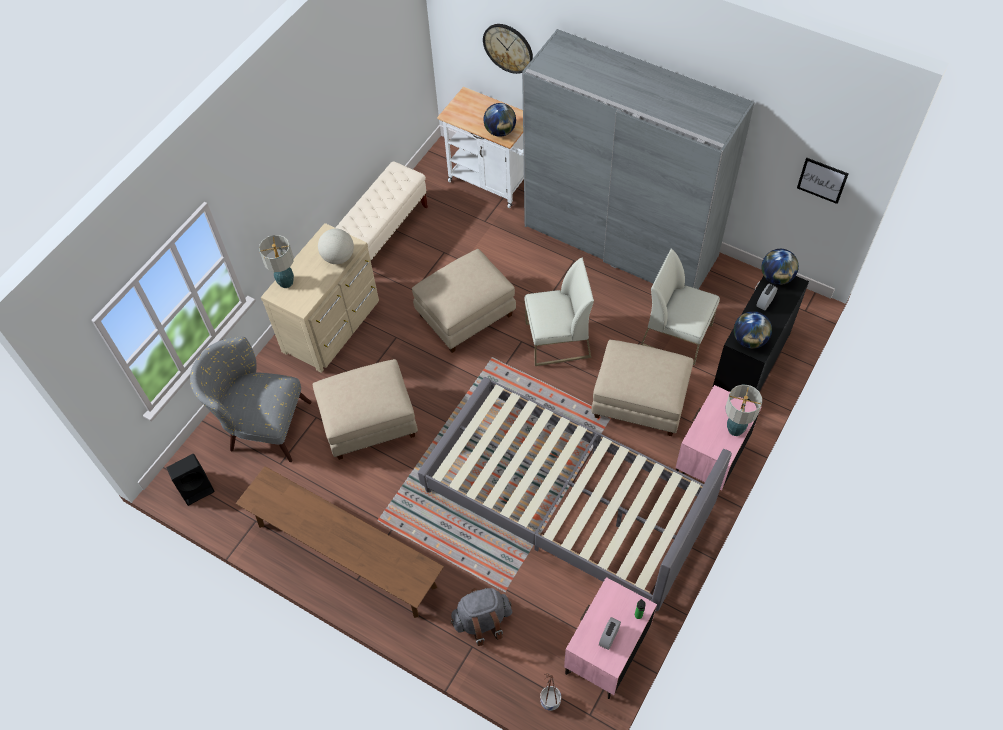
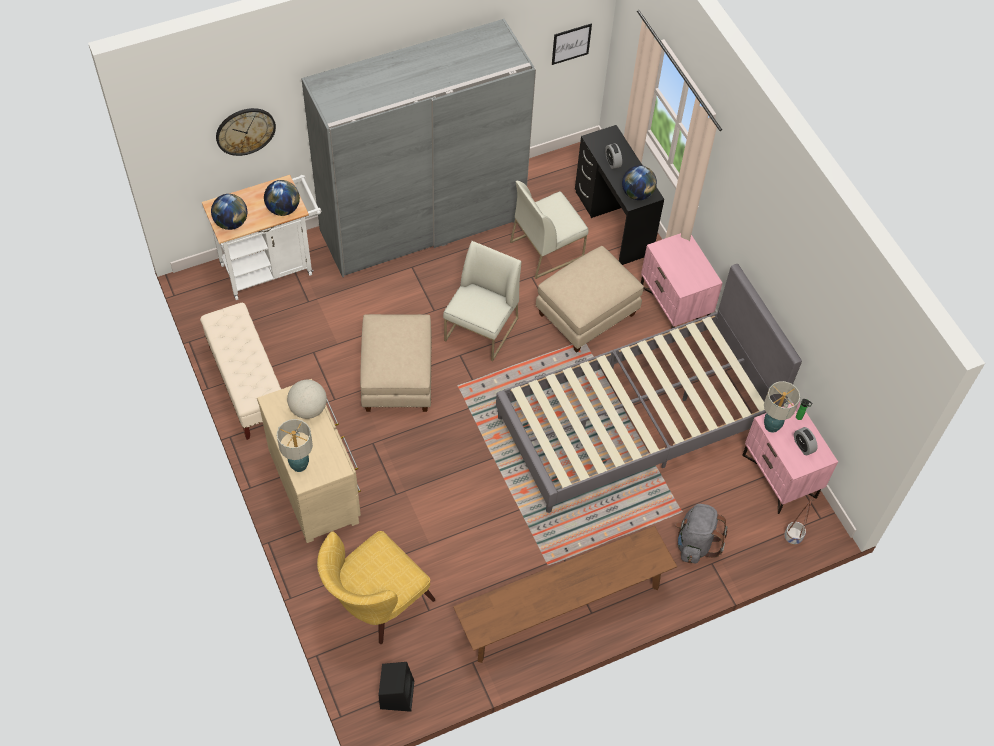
camera: 60 degrees left, 0 degrees up
grey armchair [190,337,312,462] -> yellow armchair [317,531,435,644]
beige ottoman [313,359,418,460] -> none
table lamp [726,384,762,436] -> table lamp moved to [764,381,800,433]
globe [761,249,799,285] -> globe moved to [211,194,247,230]

